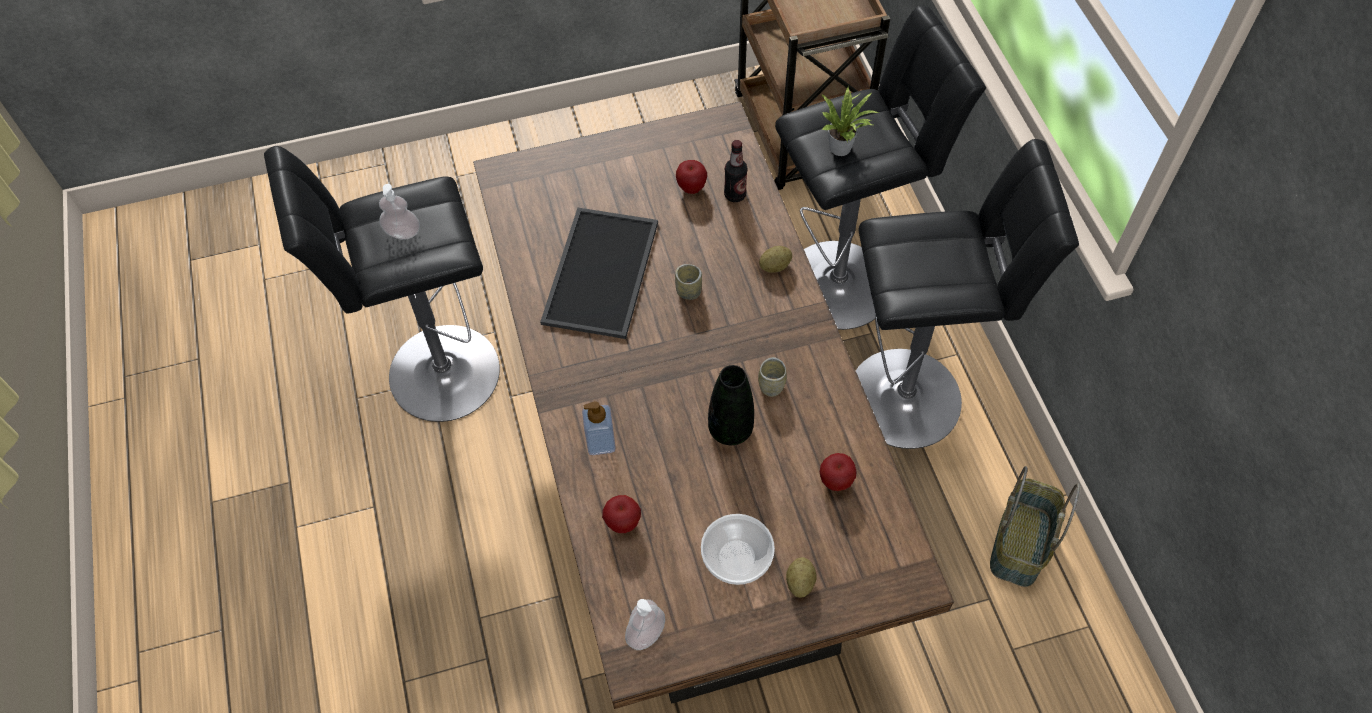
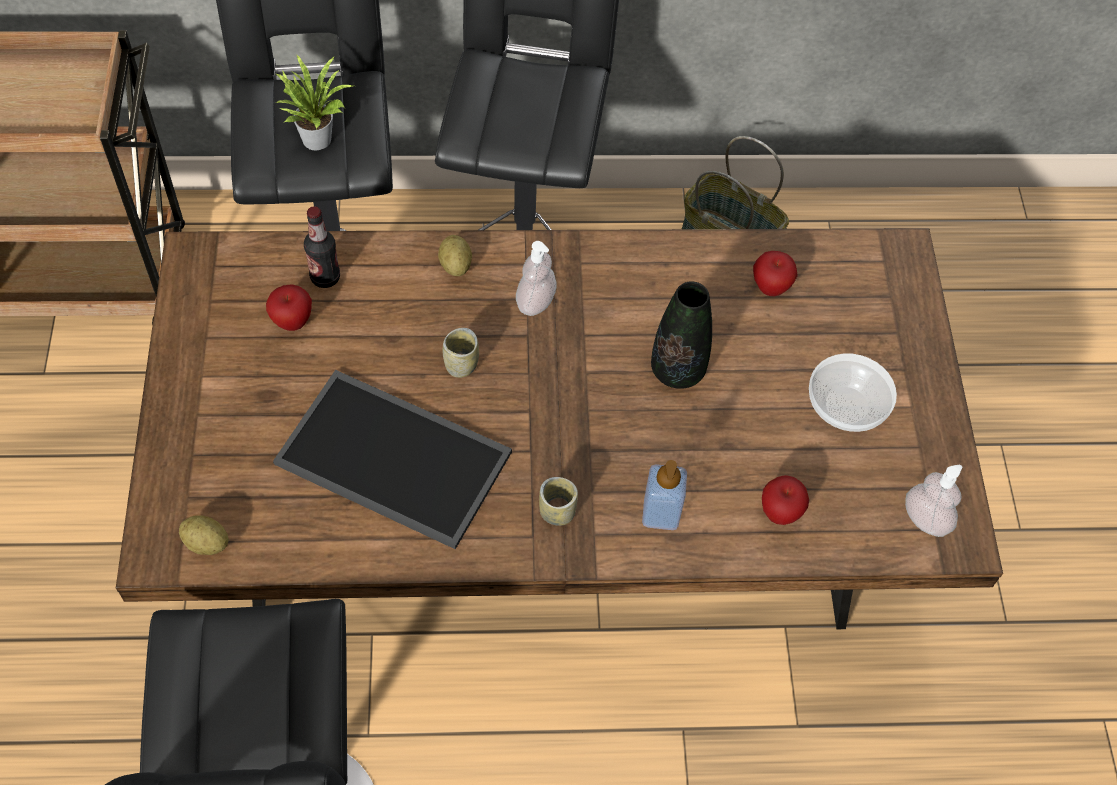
camera: 80 degrees left, 0 degrees up
soap dispenser [379,184,420,240] -> soap dispenser moved to [516,241,557,316]
cup [758,357,787,397] -> cup moved to [539,477,578,526]
potato [786,557,817,598] -> potato moved to [179,515,229,555]

